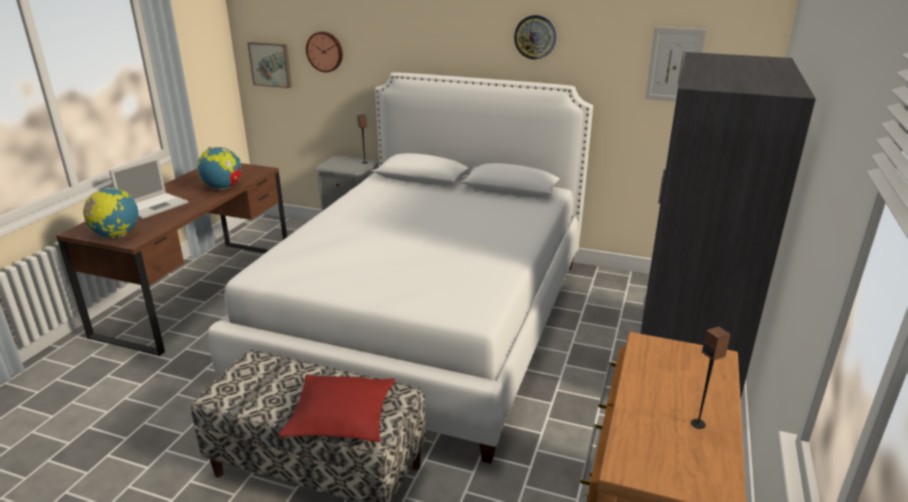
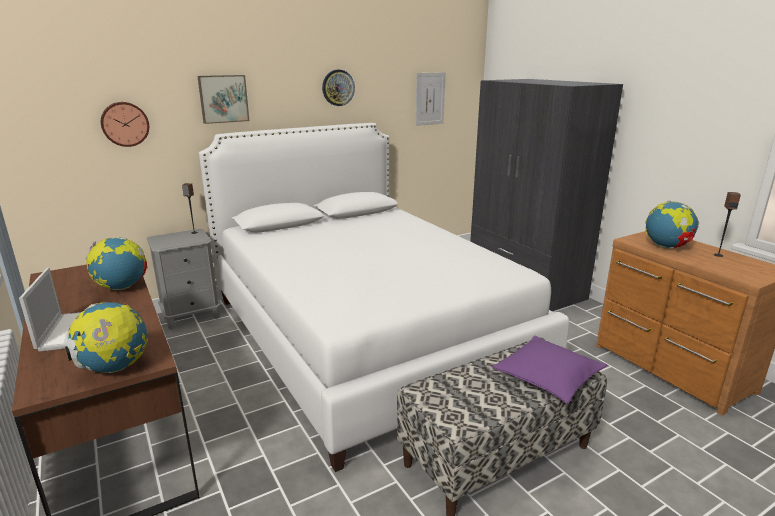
camera: 50 degrees left, 5 degrees down
picture [248,42,292,88] -> picture moved to [197,75,249,124]
red pillow [279,374,395,442] -> purple pillow [492,336,607,404]
none -> globe [645,200,699,249]

